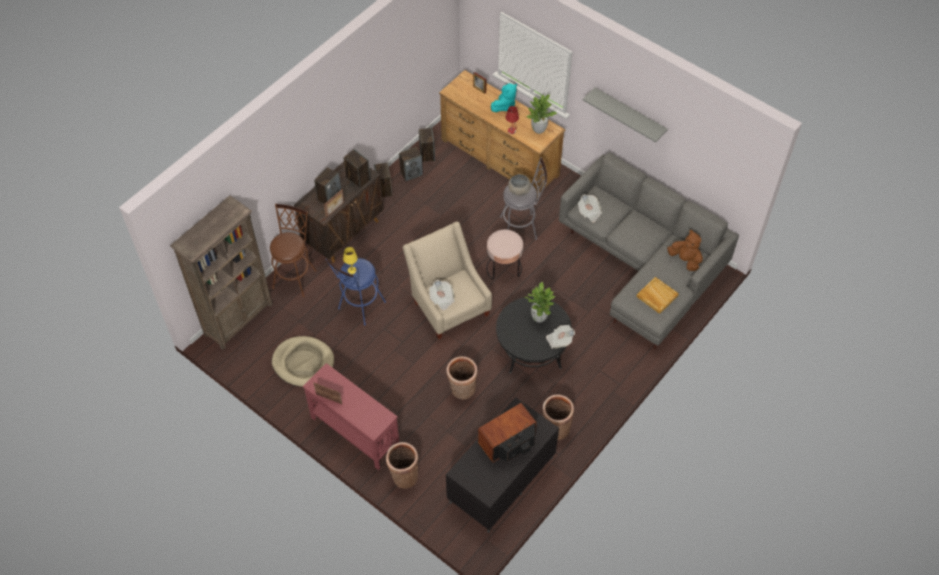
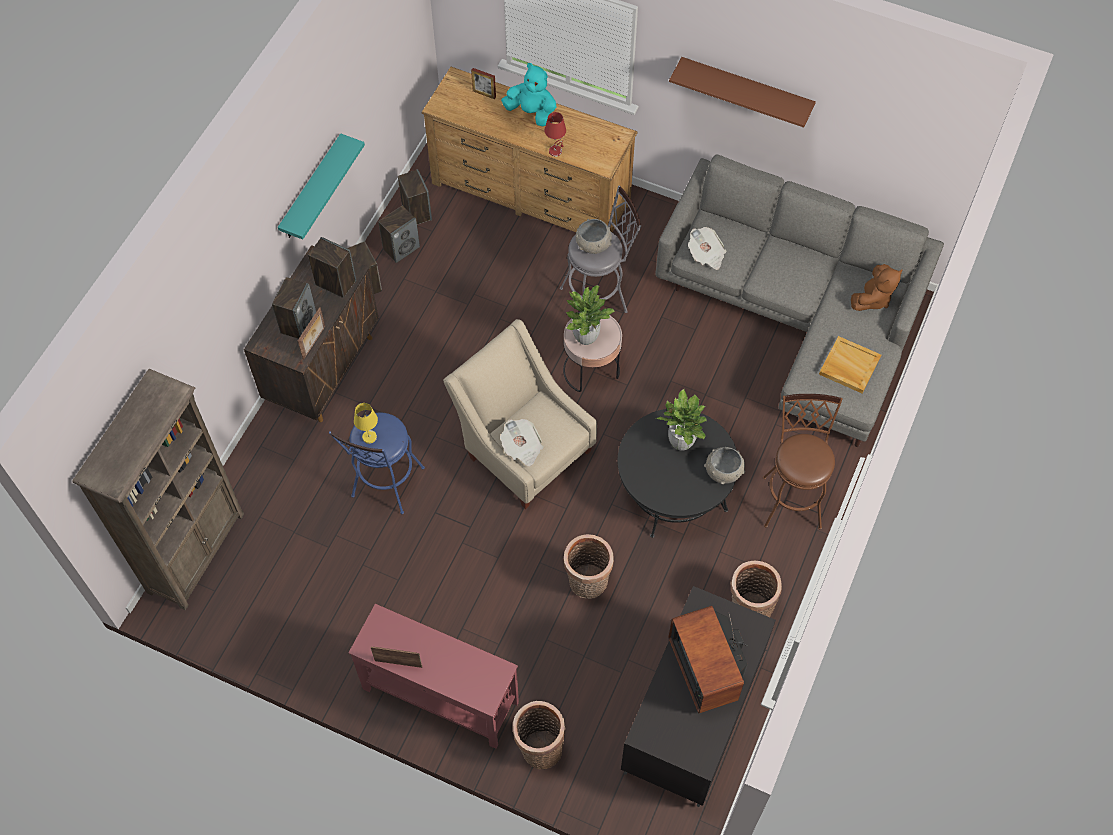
camera: 15 degrees left, 5 degrees up
brown stool [270,204,317,297] -> brown stool moved to [763,394,843,529]
beige dog bed [272,336,334,387] -> none
television [478,403,537,463] -> television turned 60 degrees counterclockwise [668,606,747,713]
turquoise plush toy [491,83,517,112] -> turquoise plush toy turned 90 degrees counterclockwise [501,63,556,126]
potted plant [526,94,557,134] -> potted plant moved to [566,285,615,345]
newspaper [546,325,575,349] -> grey bowl [704,447,745,484]
grey shelf [583,87,668,142] -> brown shelf [669,57,816,128]
brown plush toy [667,230,703,271] -> brown plush toy turned 105 degrees clockwise [851,264,903,311]
none -> turquoise shelf [278,133,365,240]

